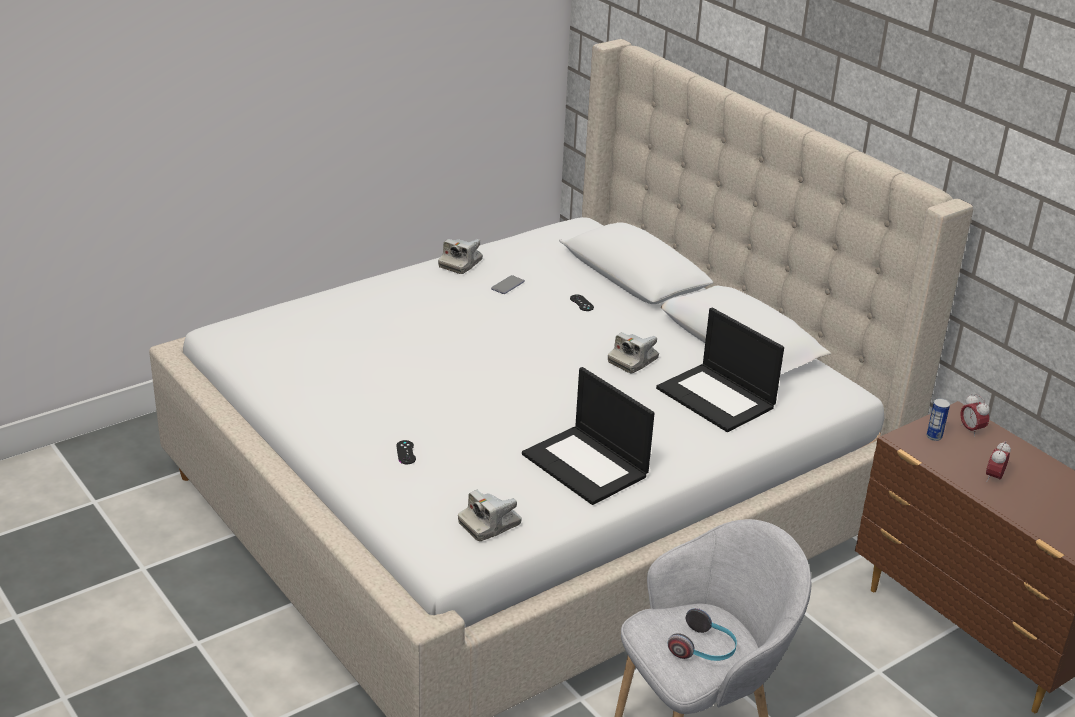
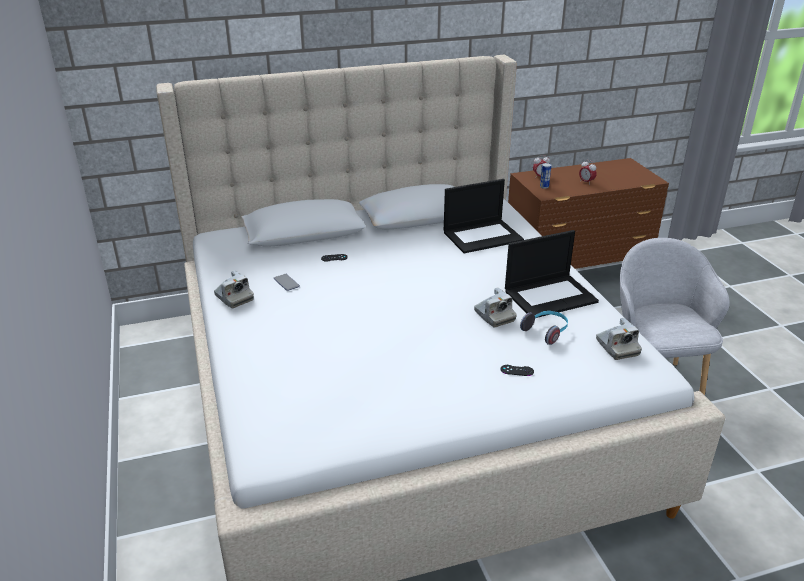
camera: 70 degrees left, 0 degrees up
camera [608,332,659,373] -> camera moved to [474,287,517,328]
headphones [668,608,737,661] -> headphones moved to [520,311,568,345]

